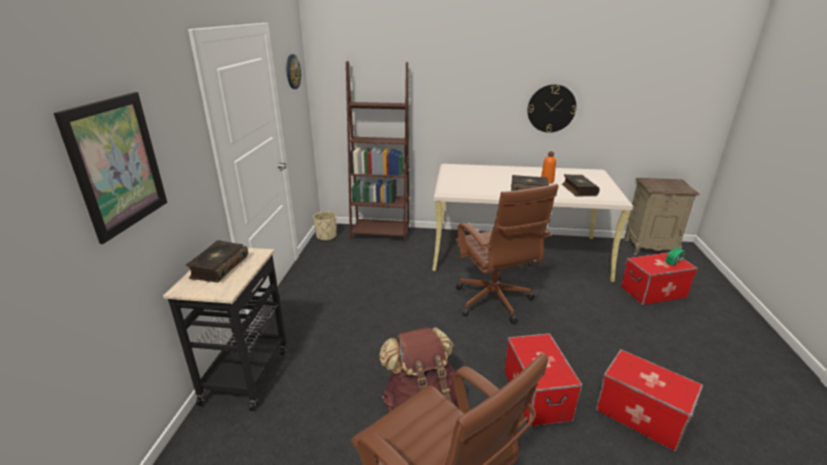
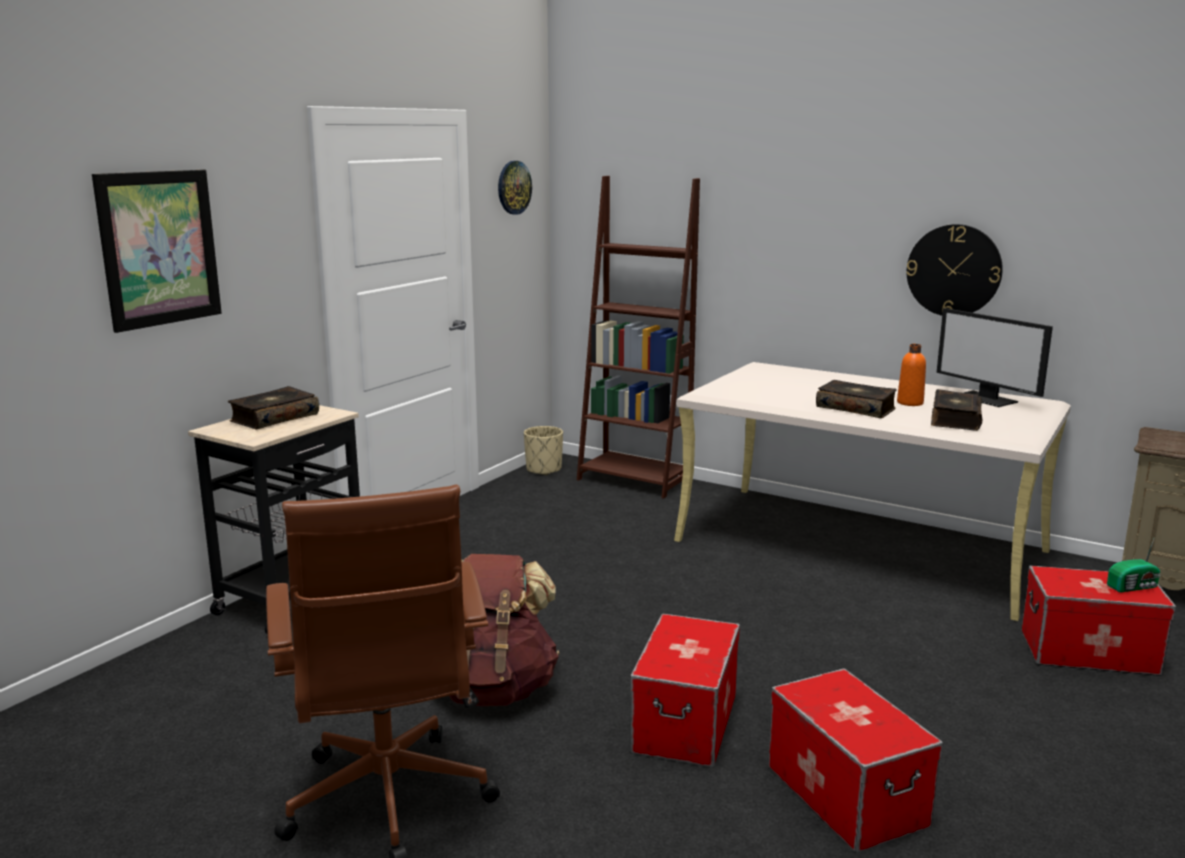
camera: 25 degrees right, 10 degrees down
brown office chair [456,184,558,324] -> none
none -> monitor [937,308,1053,407]

